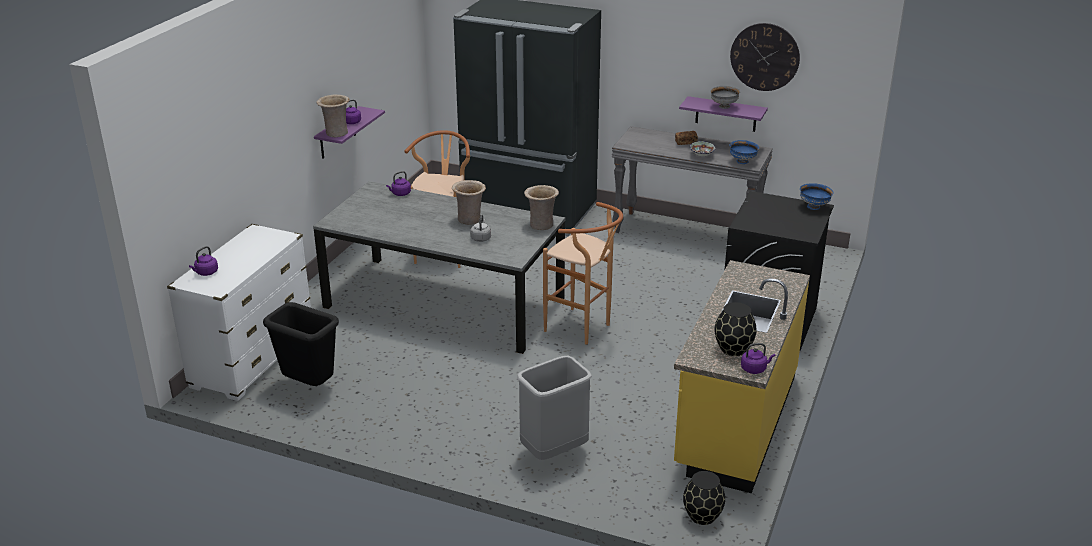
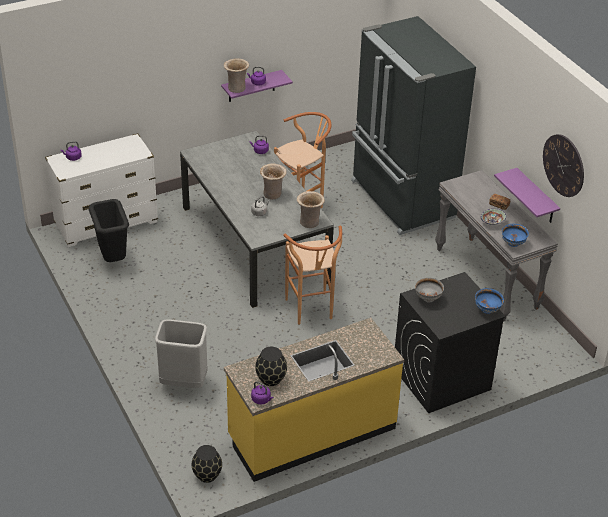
camera: 40 degrees right, 10 degrees up
grey bowl [710,86,740,109] -> grey bowl moved to [415,277,444,303]

